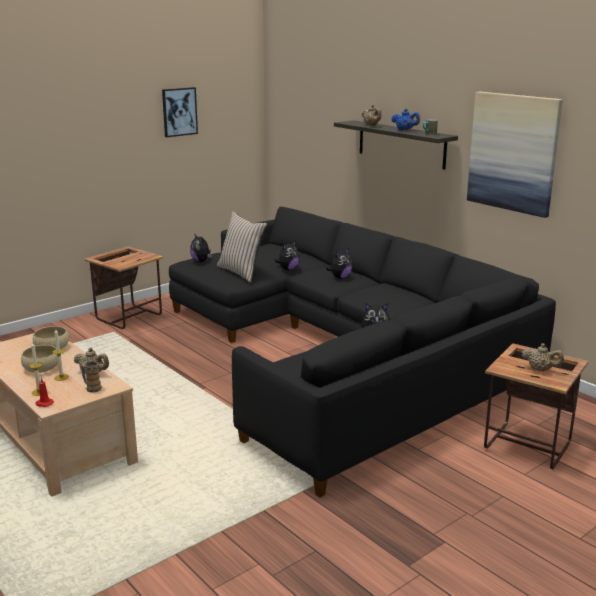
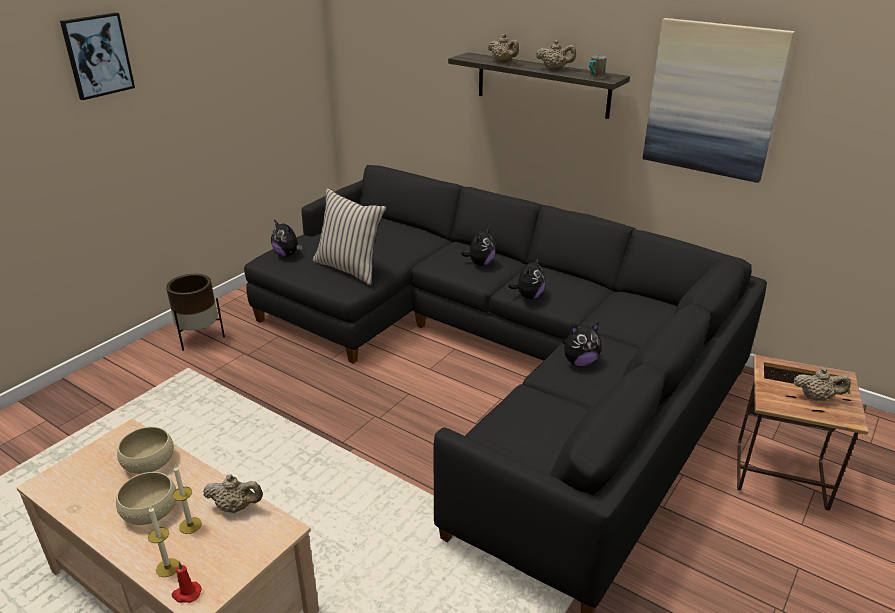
camera: 15 degrees left, 10 degrees up
mug [81,361,102,393] -> none
side table [85,247,163,329] -> brown planter [166,274,225,351]
picture [162,87,198,137] -> picture moved to [60,13,135,100]
plush toy [275,241,300,270] -> plush toy moved to [508,257,546,299]
blue teapot [392,108,420,130] -> beige teapot [536,40,576,70]

